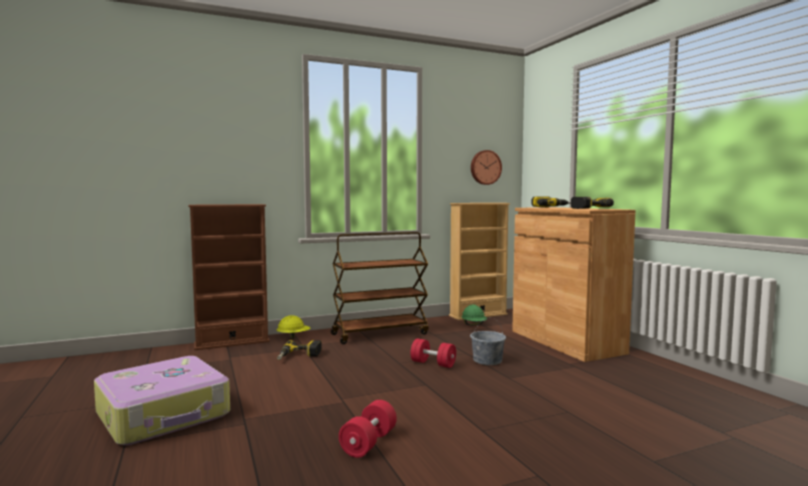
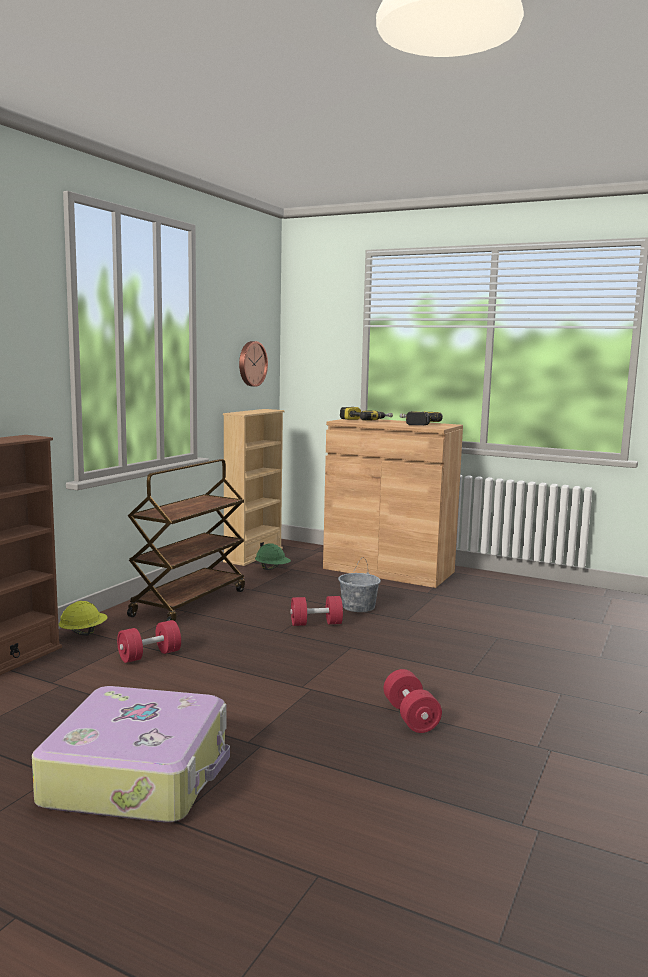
camera: 40 degrees left, 5 degrees up
power drill [277,340,322,360] -> red dumbbell [117,620,181,663]

